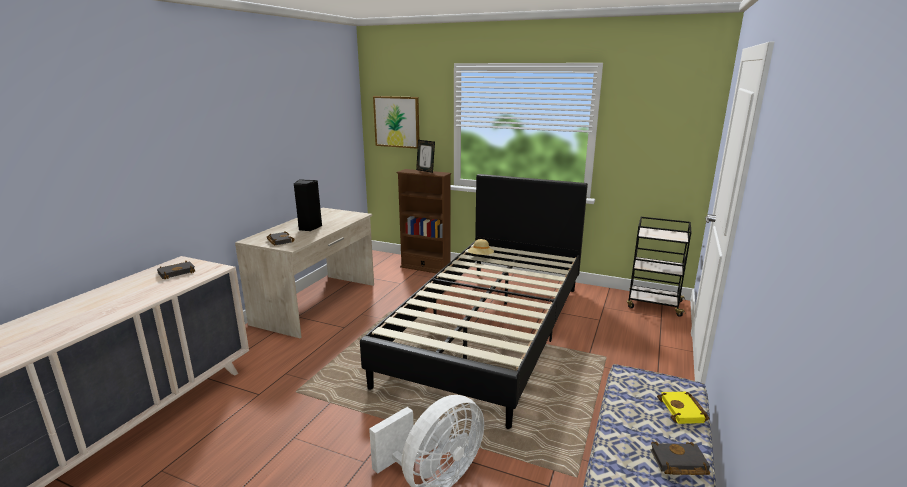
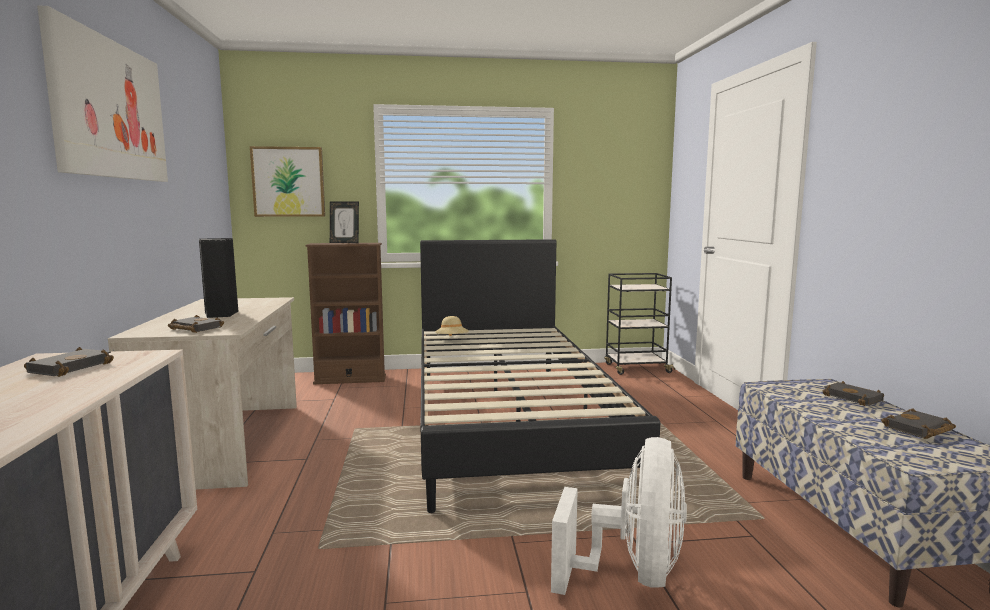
camera: 30 degrees left, 10 degrees down
yellow book [657,392,709,424] -> black book [823,381,884,406]
none -> picture [37,5,168,182]

